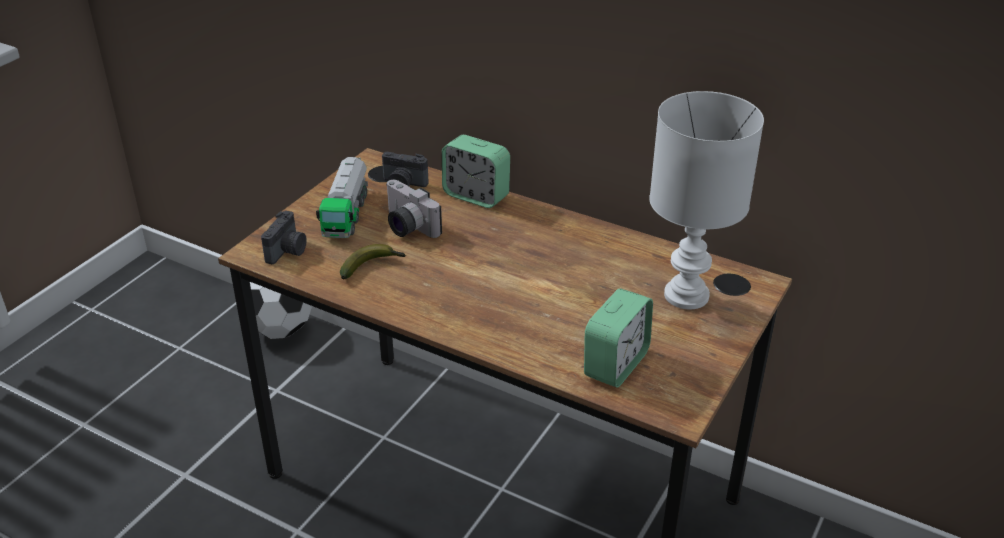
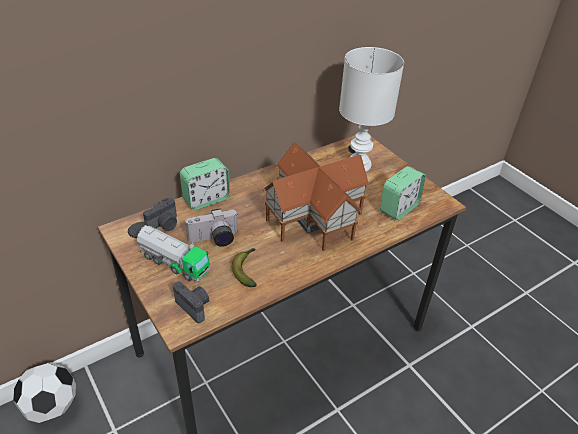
camera: 65 degrees left, 5 degrees up
alarm clock [584,288,653,387] -> alarm clock turned 75 degrees clockwise [380,166,426,220]
none -> toy house [263,142,370,251]

